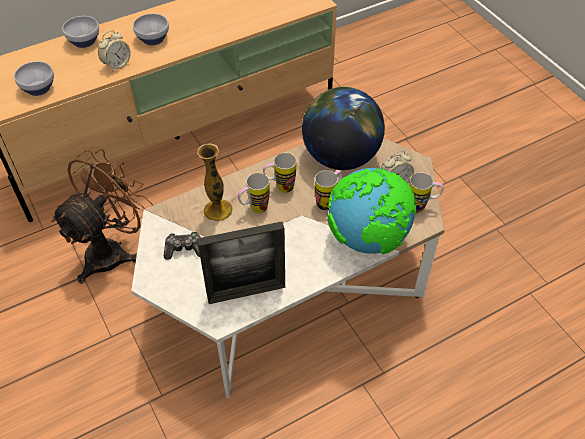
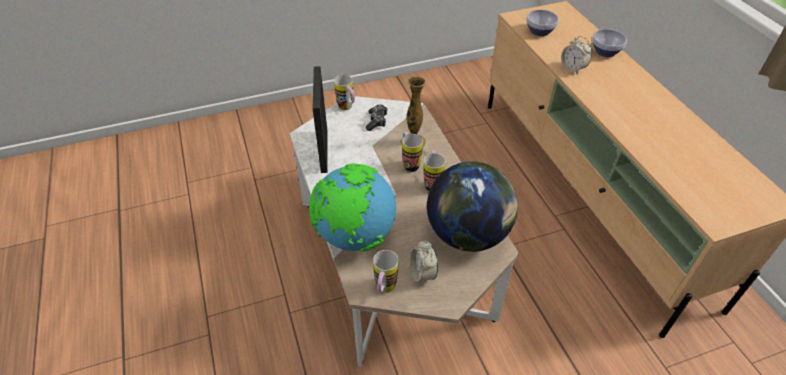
camera: 100 degrees right, 5 degrees down
brown fan [51,149,153,284] -> none
bowl [133,13,169,45] -> none
mug [315,170,343,210] -> mug moved to [334,75,355,110]

